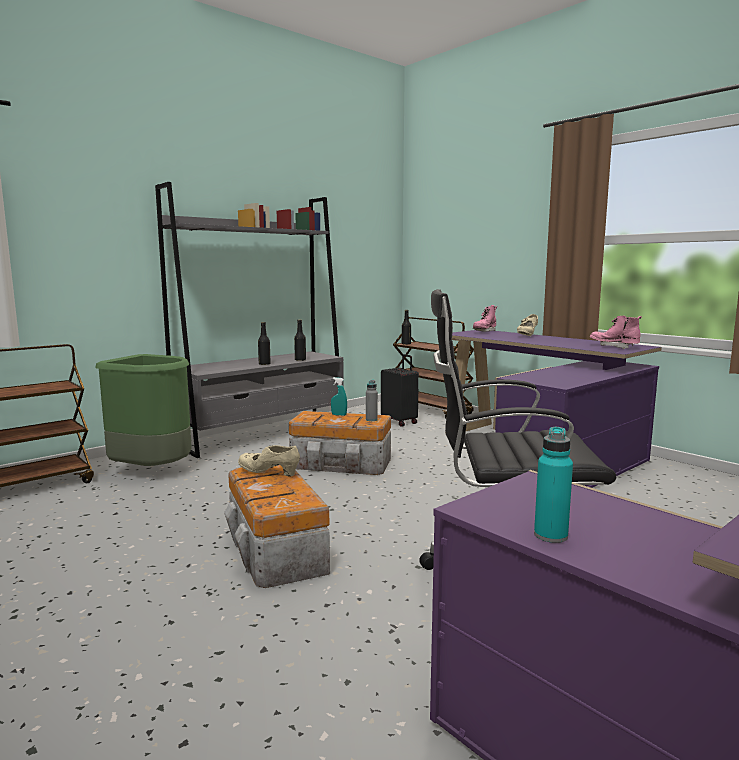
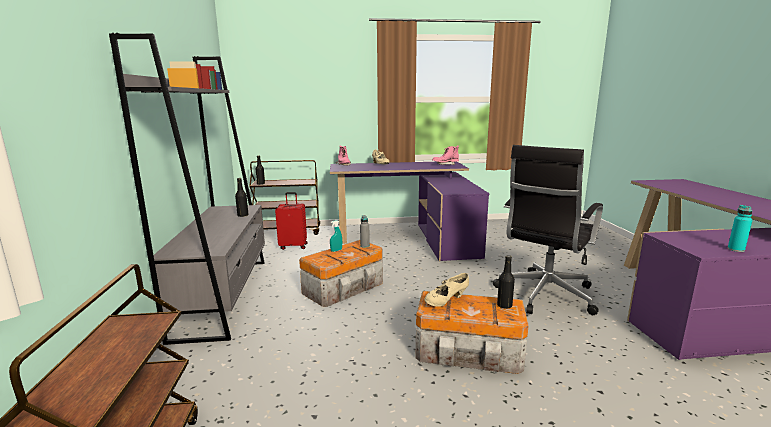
camera: 55 degrees left, 5 degrees up
green trash can [96,354,192,466] -> none
black bottle [258,322,271,365] -> black bottle moved to [497,255,515,309]
black suitcase [381,354,419,427] -> red suitcase [275,192,308,250]

